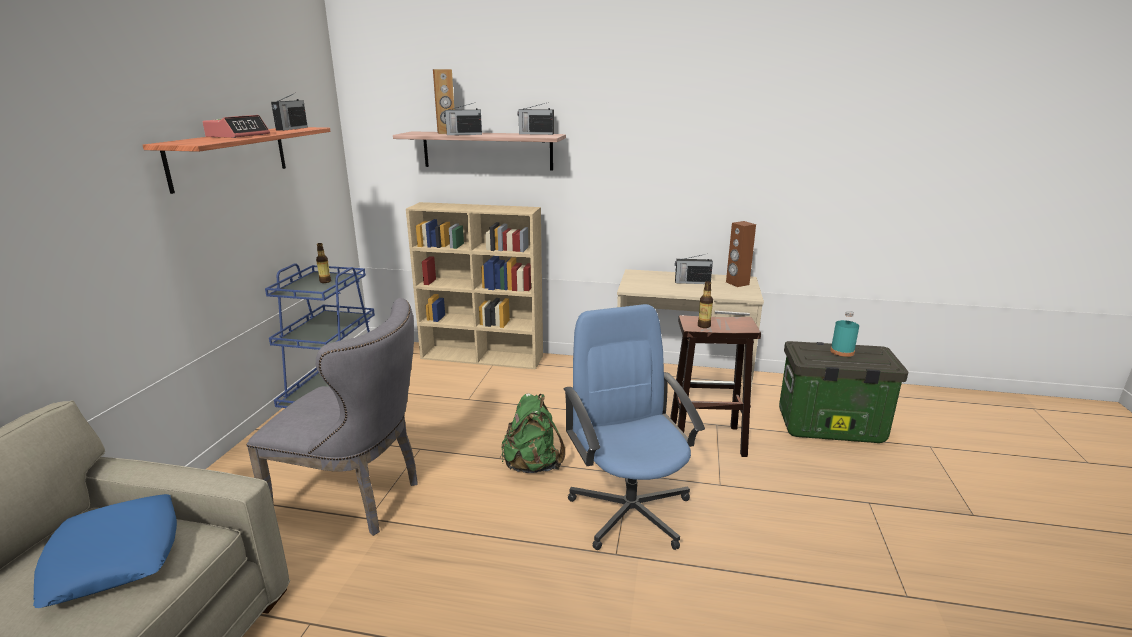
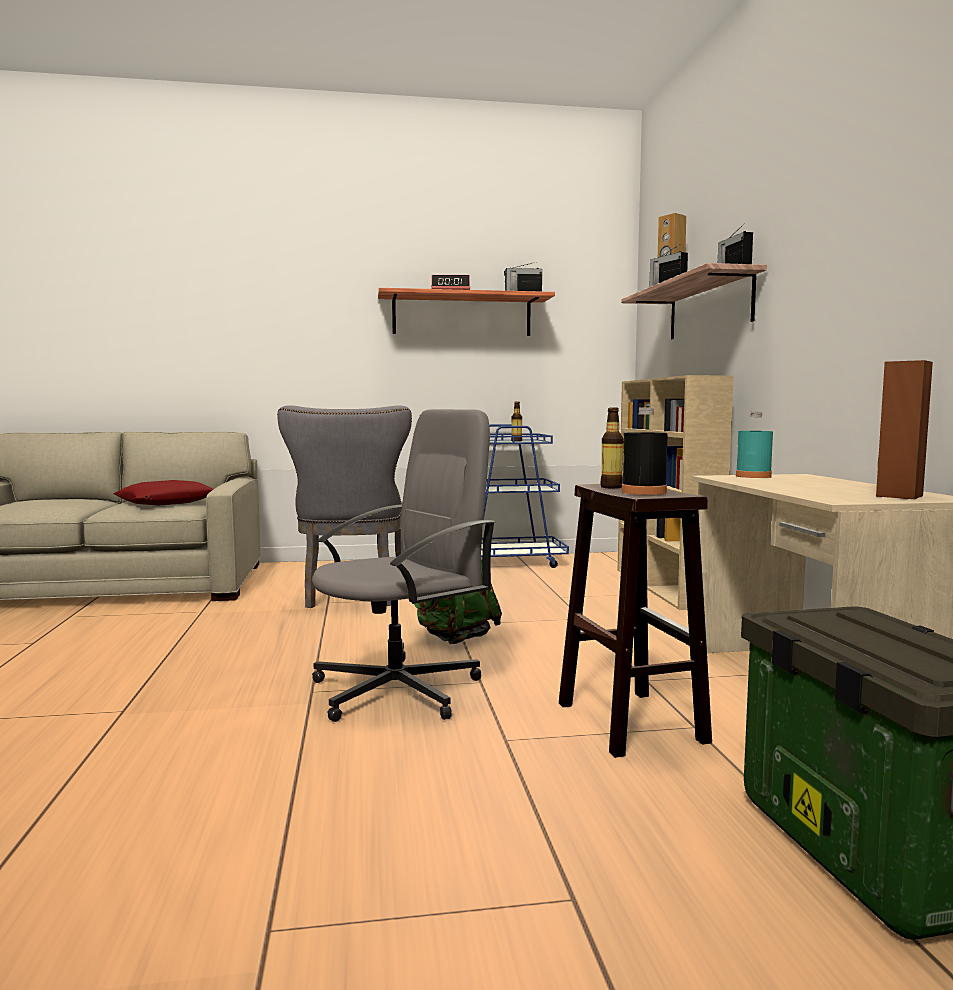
camera: 70 degrees right, 15 degrees down
blue pillow [33,494,177,608] -> red pillow [113,480,214,506]
blue office chair [564,304,705,550] -> grey office chair [312,409,496,722]
radio [675,254,713,284] -> none
turquoise bottle [830,311,859,357] -> turquoise bottle moved to [736,412,773,478]
none -> black bottle [622,407,668,495]

